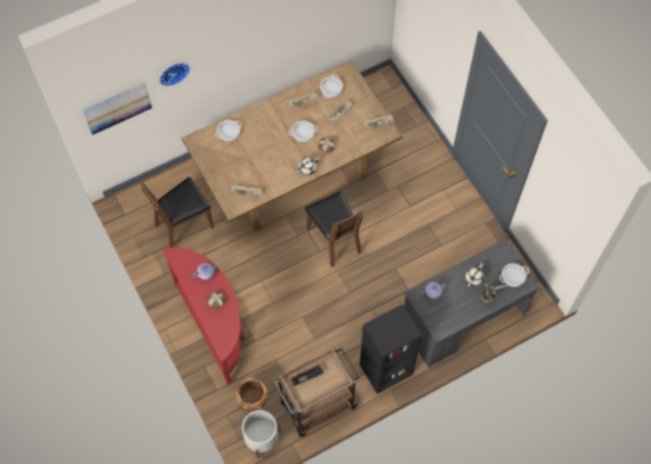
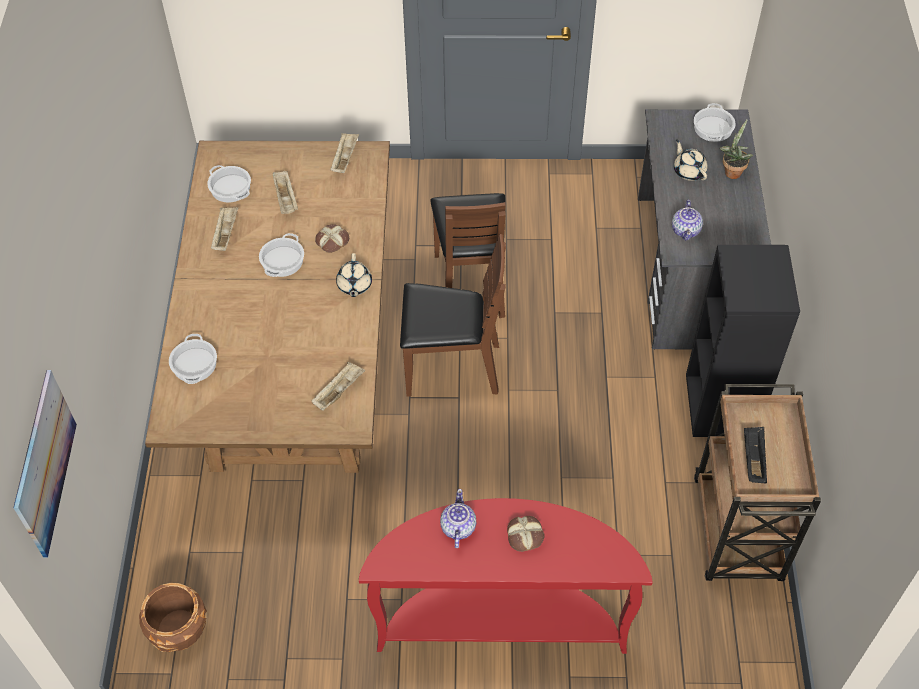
camera: 60 degrees left, 10 degrees down
brown chair [141,177,214,248] -> brown chair moved to [430,193,506,318]
wall clock [160,63,190,86] -> none
brown planter [235,378,268,411] -> brown planter moved to [139,583,207,652]
white planter [242,410,280,458] -> none

